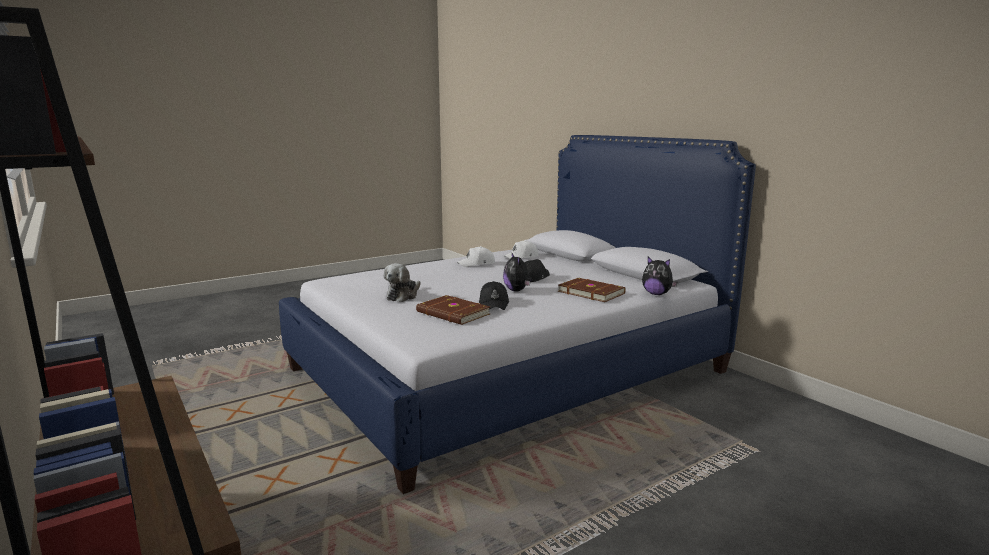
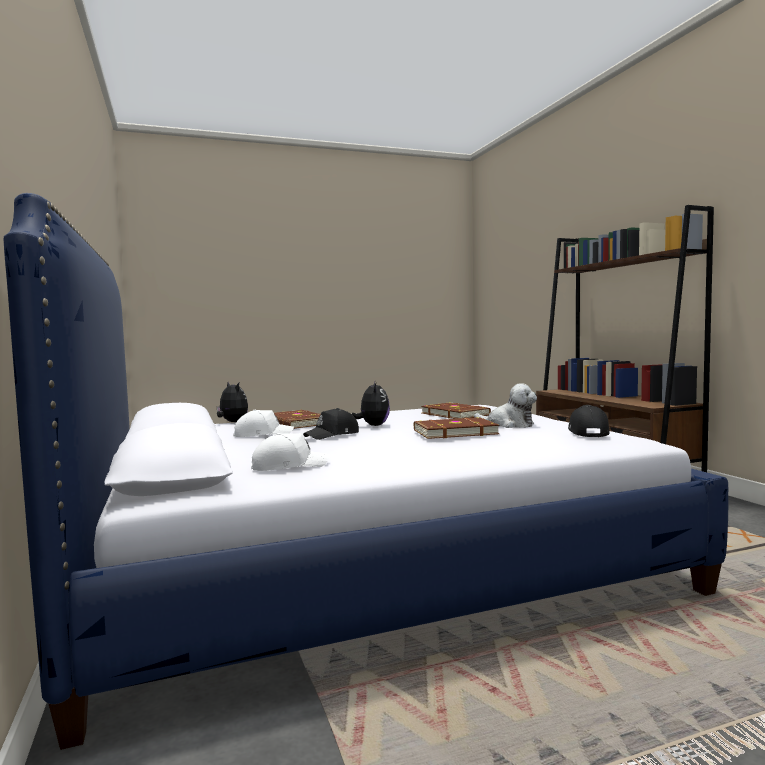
camera: 165 degrees left, 10 degrees down
plush toy [383,263,421,302] -> plush toy turned 75 degrees clockwise [474,383,537,428]
white cap [457,246,495,267] -> white cap moved to [233,410,294,437]
black cap [479,281,509,310] -> black cap moved to [568,405,610,437]
none -> brown book [414,417,499,439]

